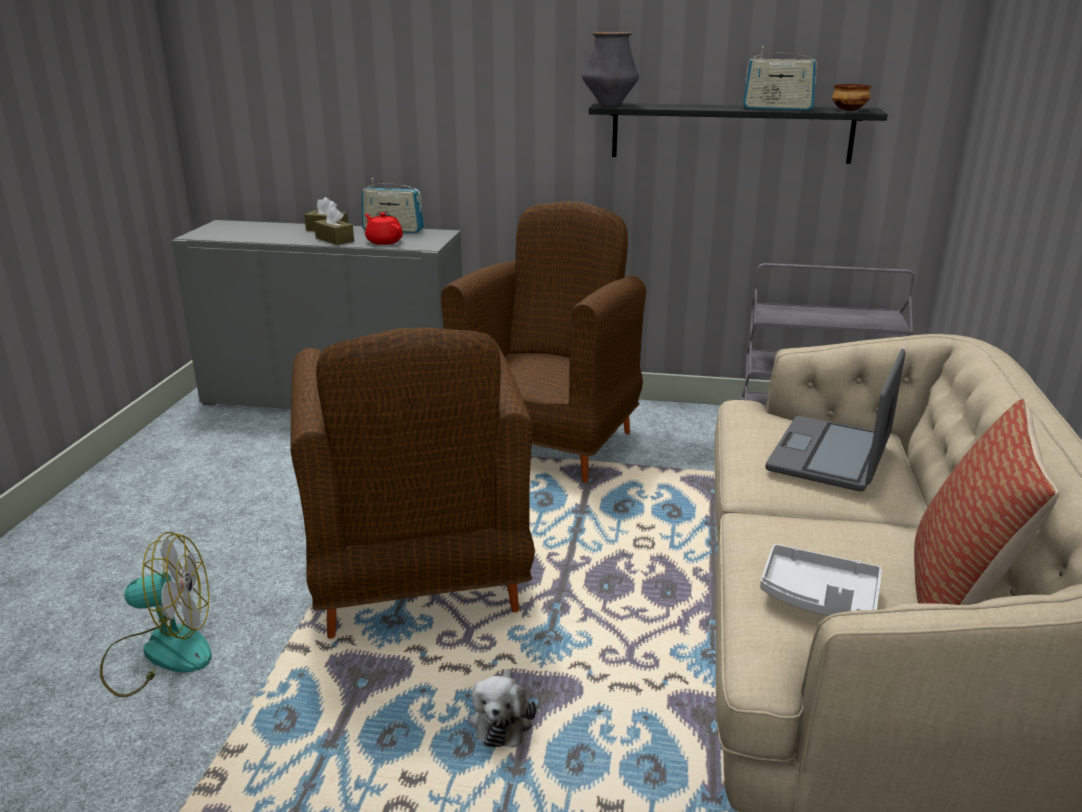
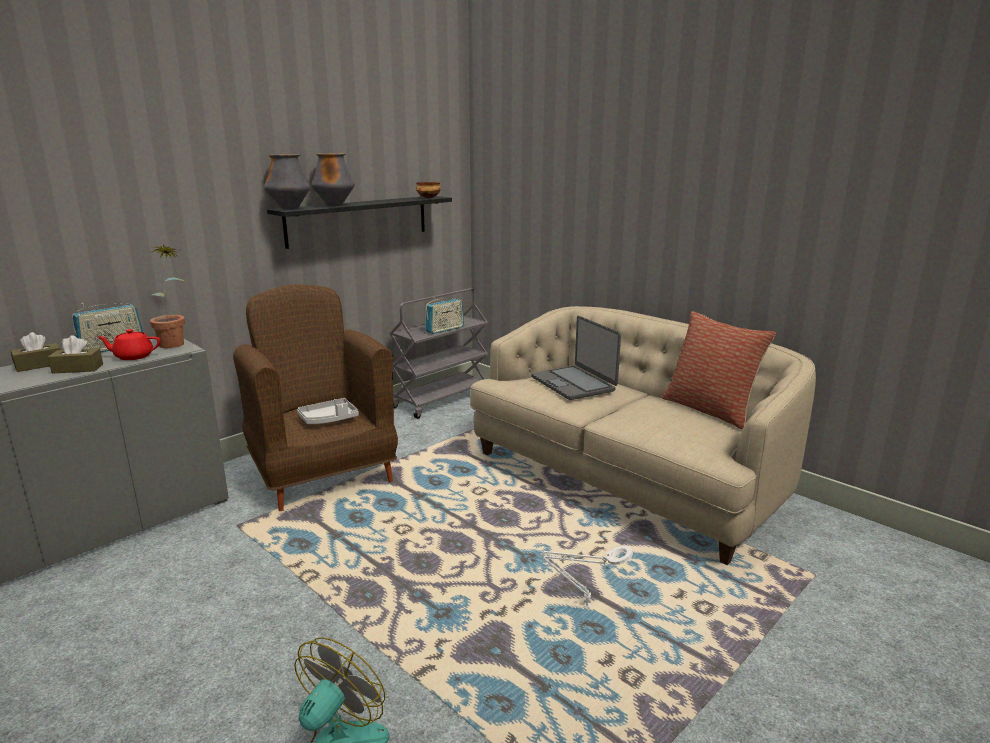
camera: 55 degrees left, 5 degrees down
brown armchair [290,327,535,639] -> none
plush toy [468,669,536,748] -> white table lamp [542,545,633,608]
radio [743,46,817,110] -> radio moved to [425,297,464,334]
grey tray [760,544,882,616] -> grey tray moved to [297,398,359,424]
none -> potted plant [148,245,185,348]
none -> vase [311,153,355,206]

